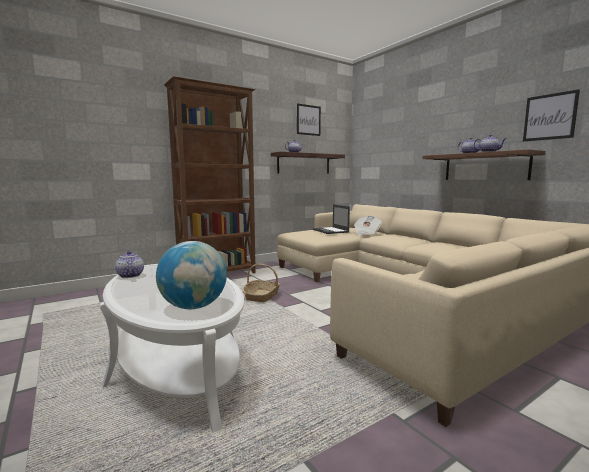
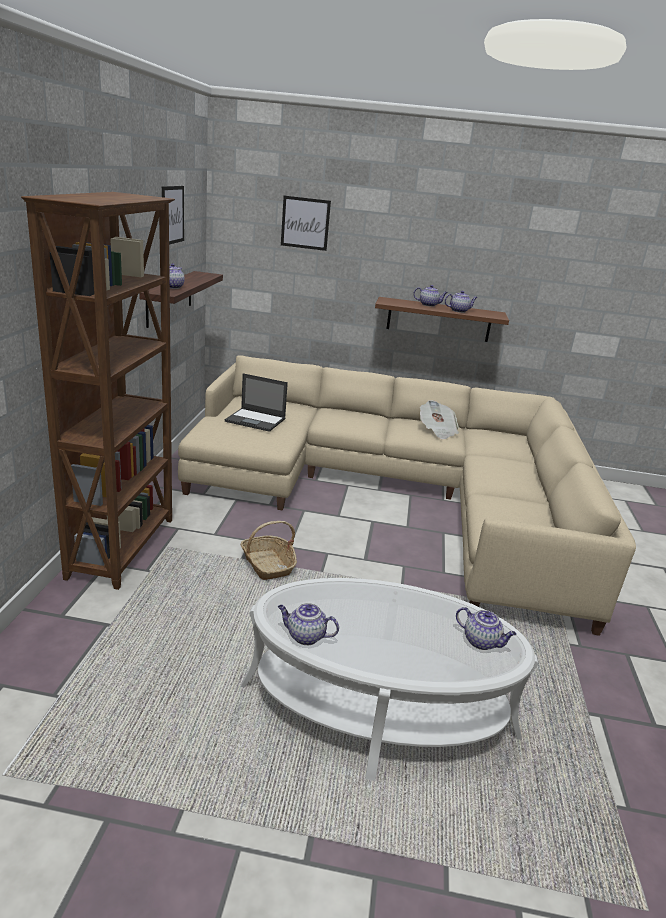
camera: 50 degrees left, 15 degrees up
globe [156,241,227,309] -> teapot [456,607,517,650]
newspaper [354,215,382,235] -> newspaper moved to [420,400,459,439]
picture [523,89,580,141] -> picture moved to [281,196,331,251]

